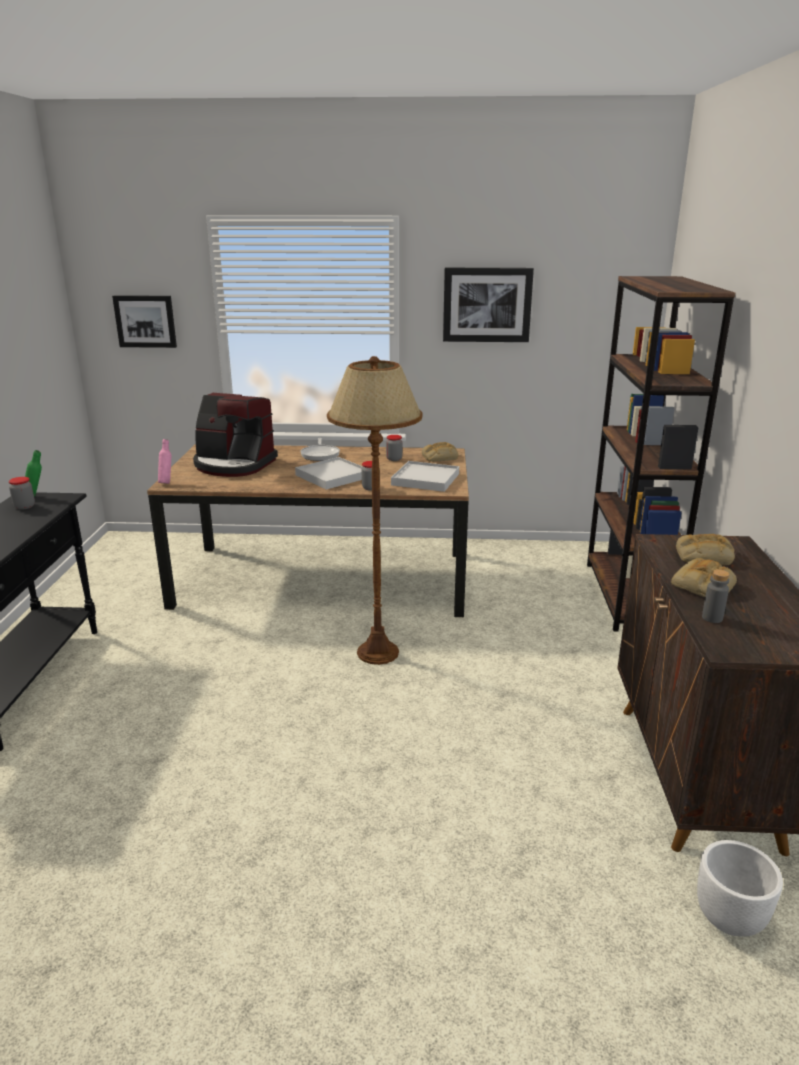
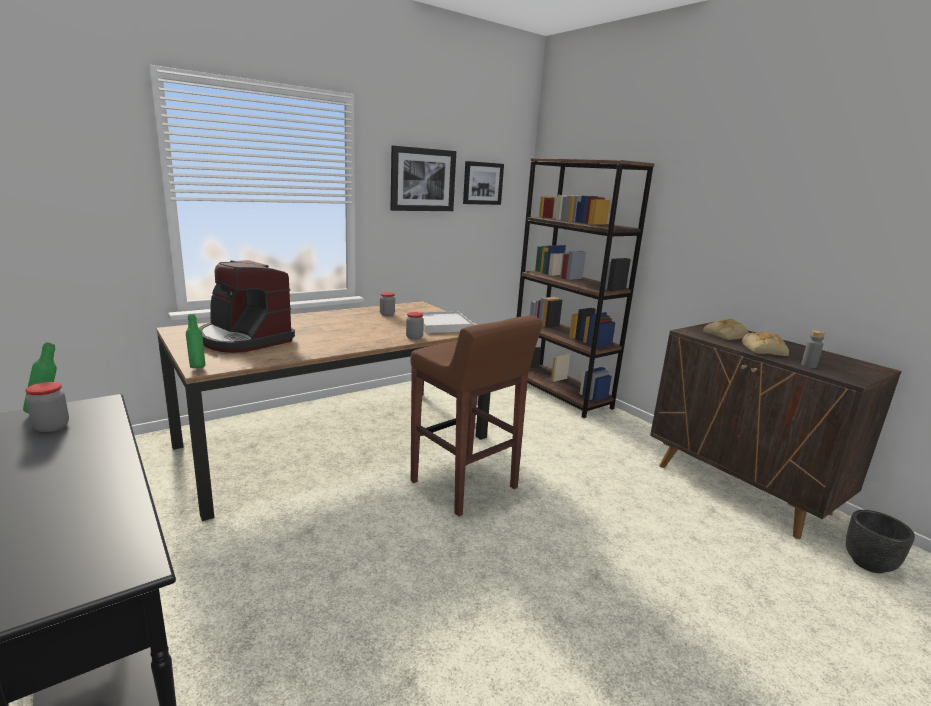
camera: 40 degrees left, 5 degrees down
picture [112,295,177,348] -> picture moved to [463,161,504,205]
pink bottle [158,439,171,484] -> green bottle [186,314,205,368]
coffee machine [193,393,278,477] -> coffee machine turned 60 degrees clockwise [199,260,295,353]
white tray [295,457,363,490] -> none
frying pan [300,438,340,461] -> none
brown floor lamp [327,356,423,665] -> brown stool [411,315,543,516]
bread [422,442,459,462] -> none
white planter [697,840,783,937] -> black planter [846,510,915,573]

